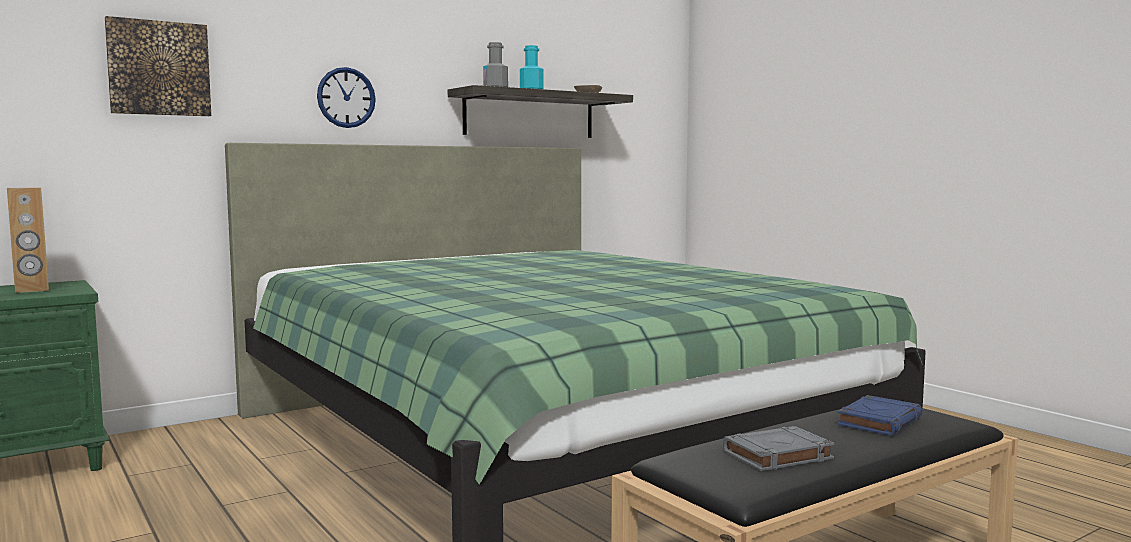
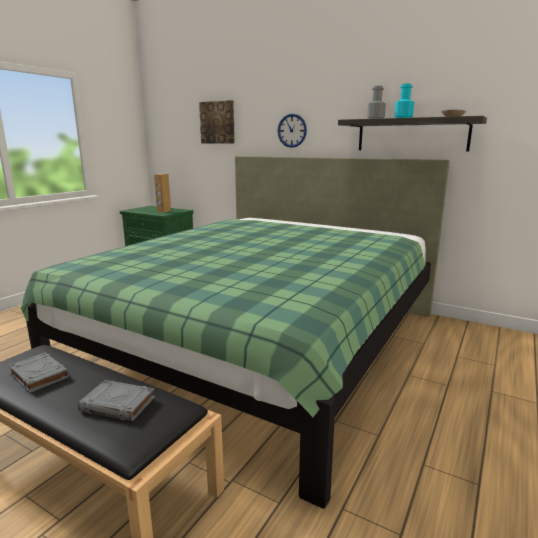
camera: 65 degrees right, 10 degrees up
blue book [837,395,922,436] -> grey book [78,380,155,421]

